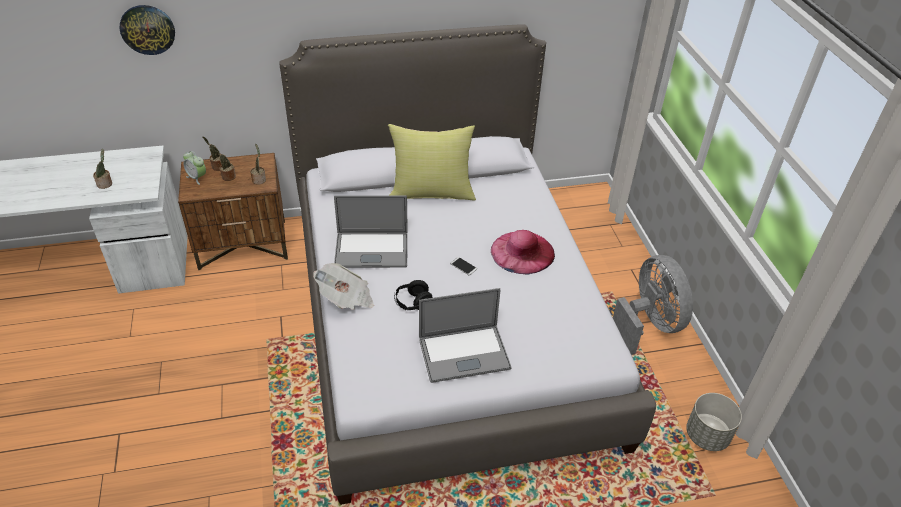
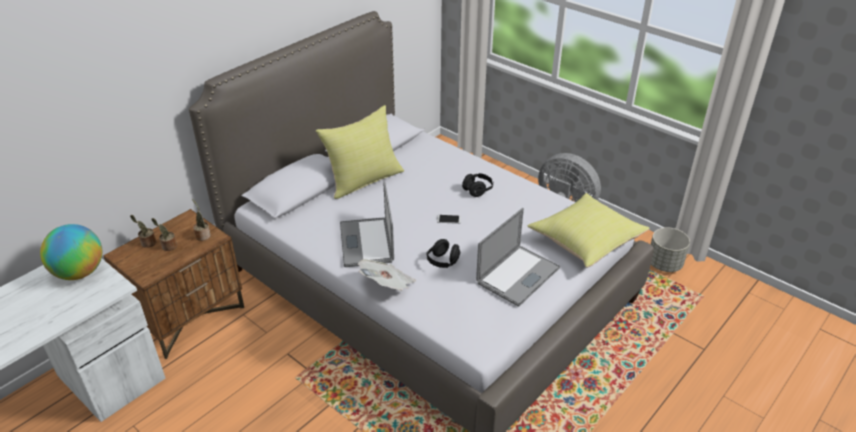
camera: 35 degrees left, 5 degrees down
potted plant [93,149,112,189] -> none
wall clock [120,5,175,55] -> none
alarm clock [183,151,206,185] -> none
laptop [334,196,408,268] -> laptop turned 120 degrees clockwise [340,181,394,267]
pink hat [491,230,555,275] -> black headphones [462,173,493,197]
none -> globe [40,224,102,280]
none -> yellow pillow [528,193,650,268]

